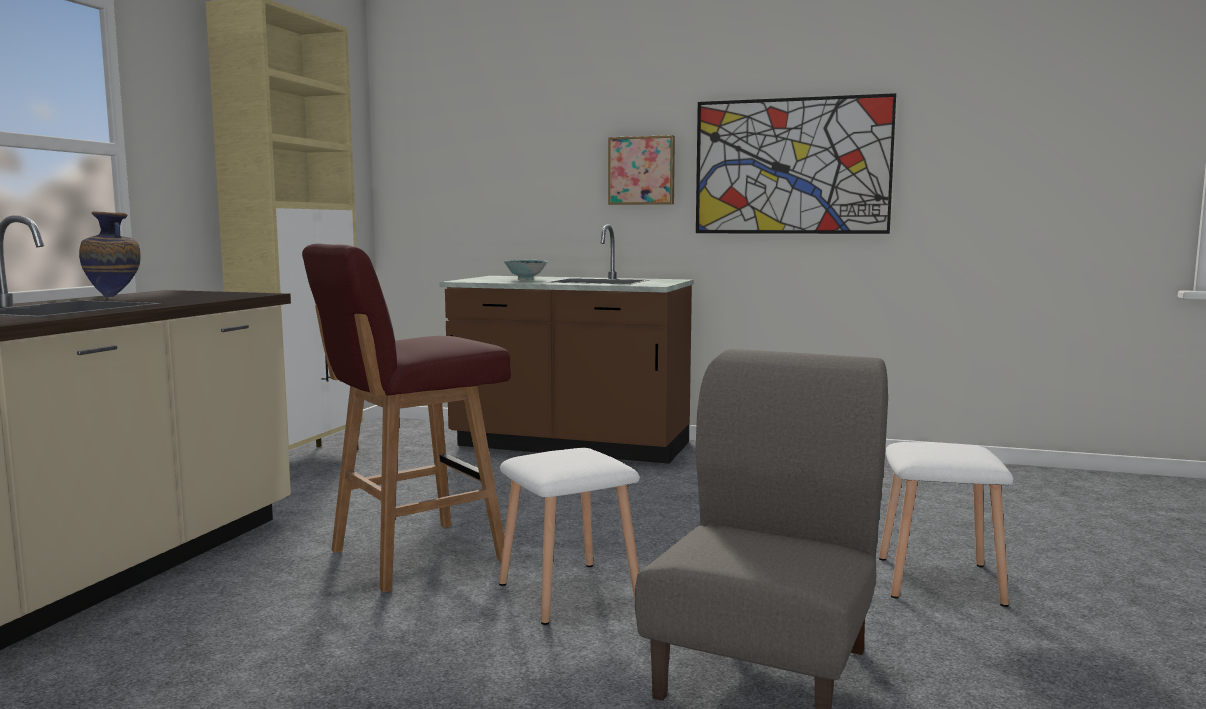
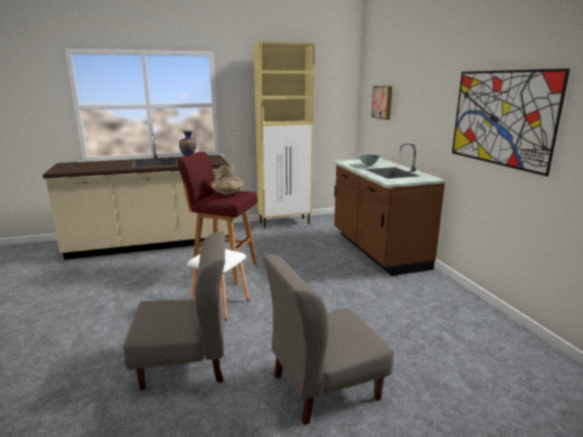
camera: 55 degrees right, 10 degrees up
picture [608,135,675,205] -> picture moved to [371,86,392,120]
white stool [879,442,1014,607] -> grey chair [263,255,393,425]
none -> brown vase [211,165,243,195]

